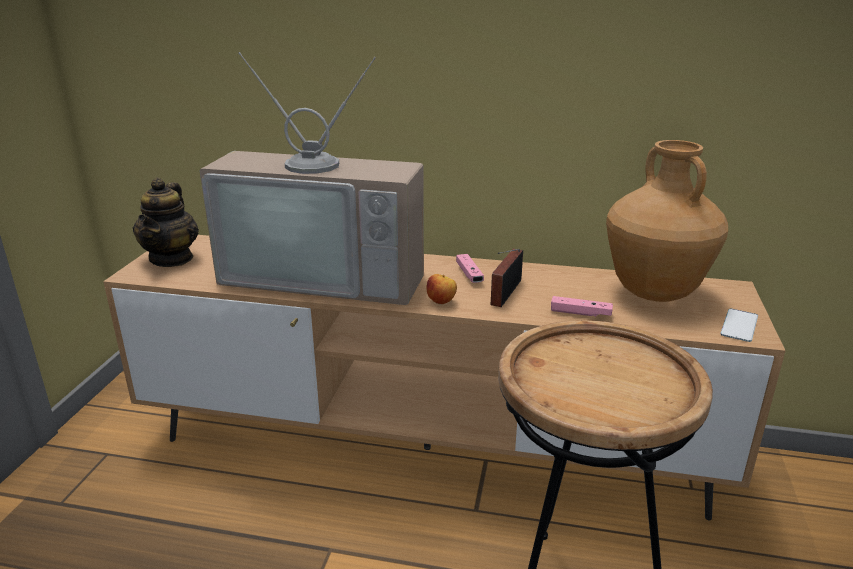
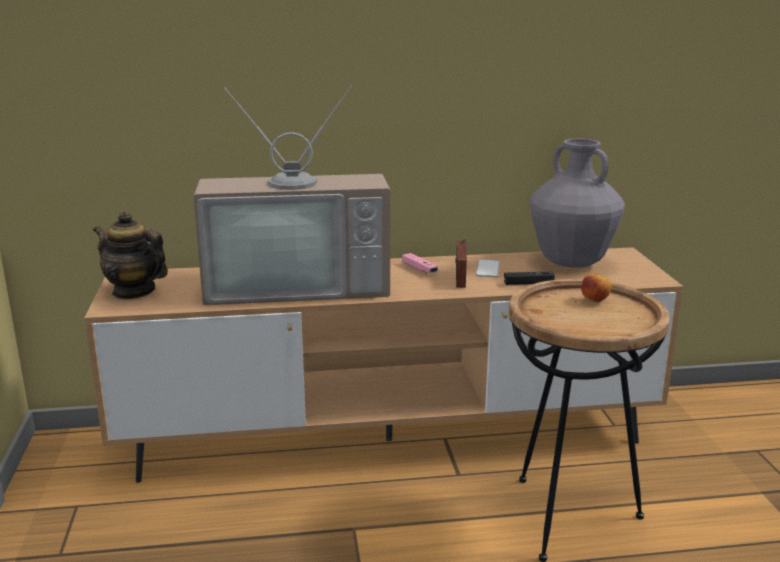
camera: 20 degrees left, 5 degrees down
teapot [133,178,199,267] -> teapot turned 135 degrees clockwise [93,211,168,299]
apple [426,274,457,304] -> apple moved to [581,274,612,302]
pink game controller [551,296,613,317] -> black game controller [504,272,555,285]
brown vase [606,140,728,302] -> grey vase [530,139,625,268]
phone [720,308,758,342] -> phone moved to [476,259,500,277]

